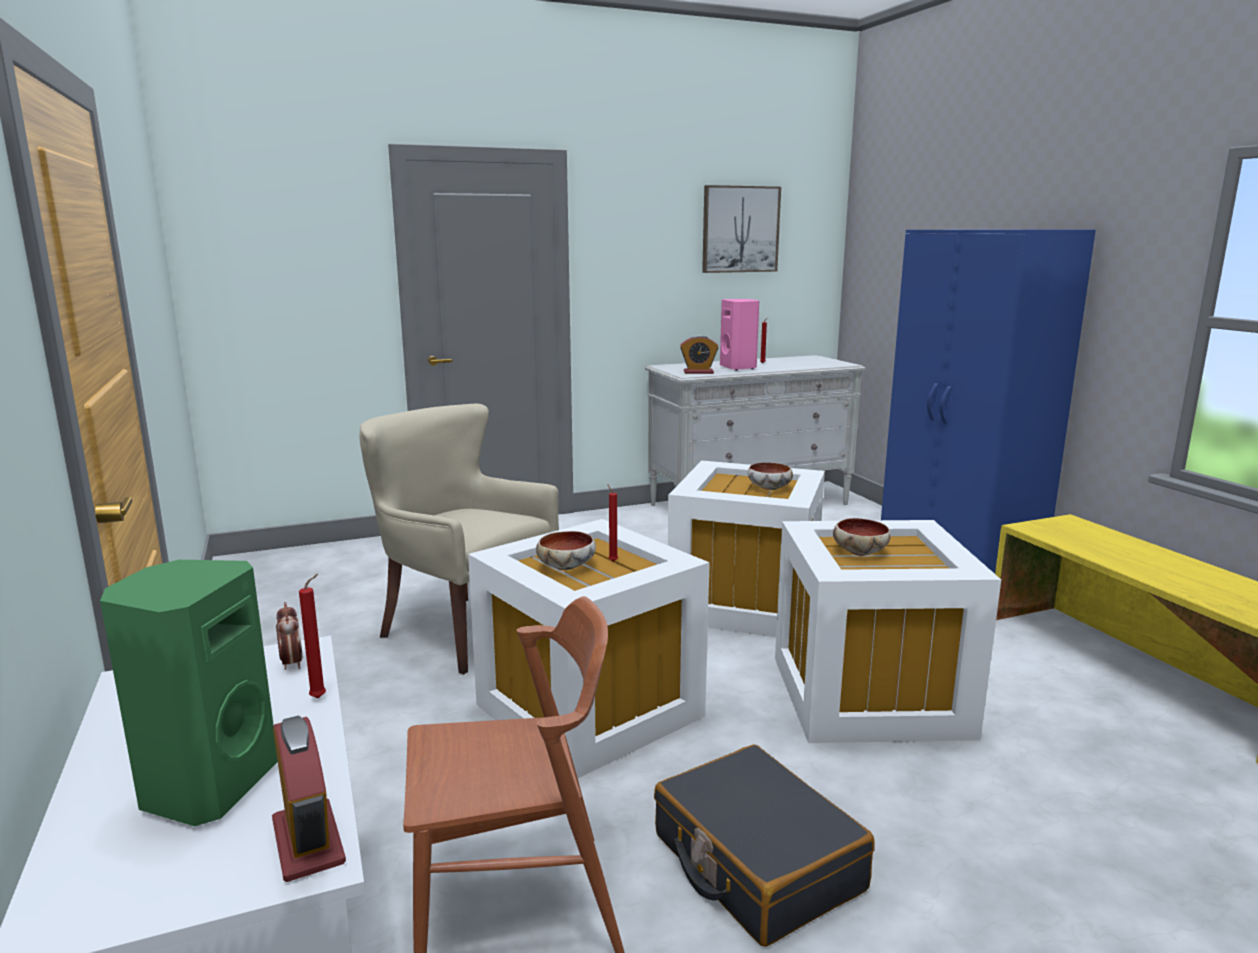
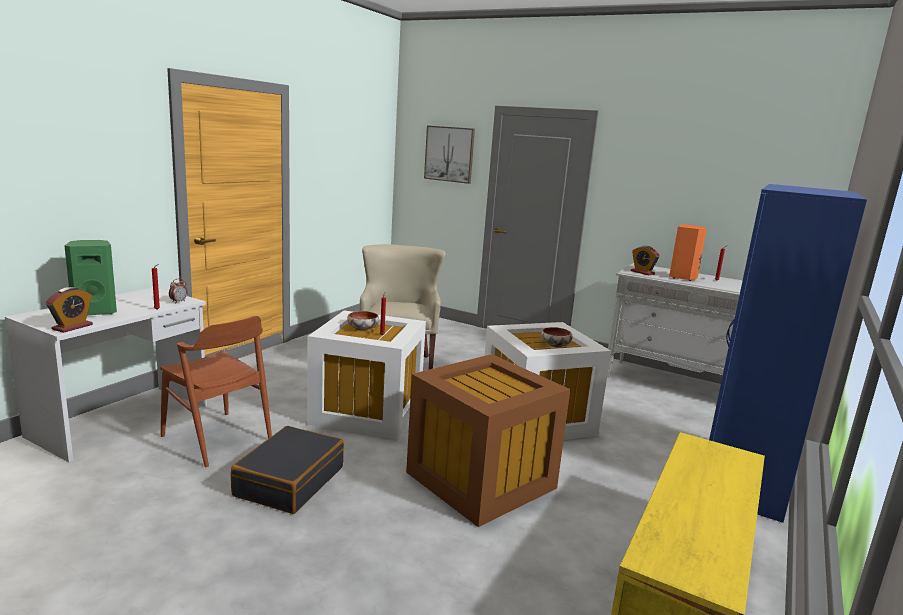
camera: 50 degrees right, 0 degrees up
picture [702,185,781,273] -> picture moved to [424,125,475,184]
pink speaker [720,299,759,371] -> orange speaker [669,224,707,281]
white storage box [775,520,1001,743] -> brown storage box [406,354,570,527]
bowl [833,518,891,556] -> none

